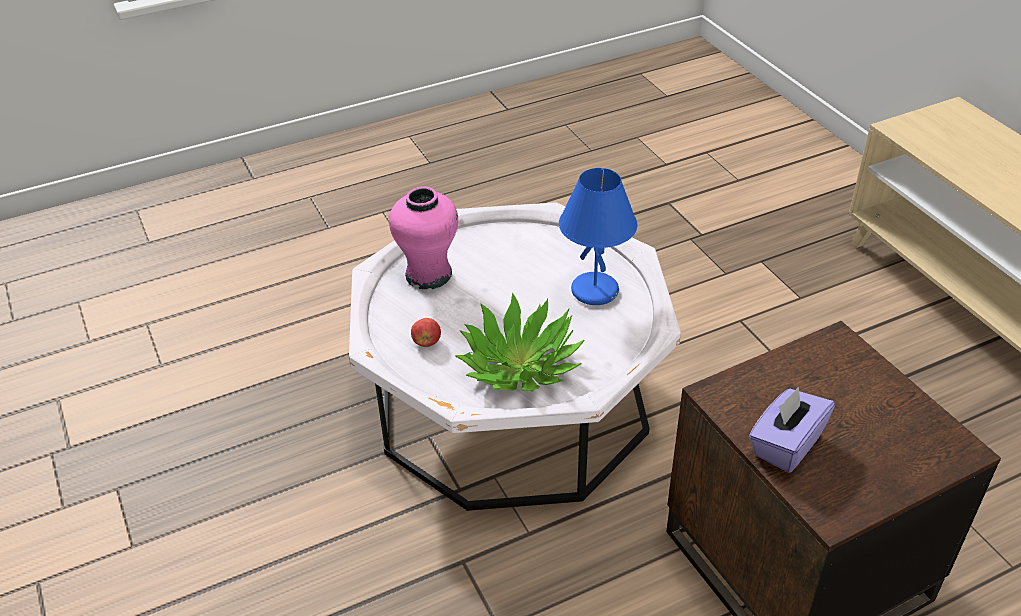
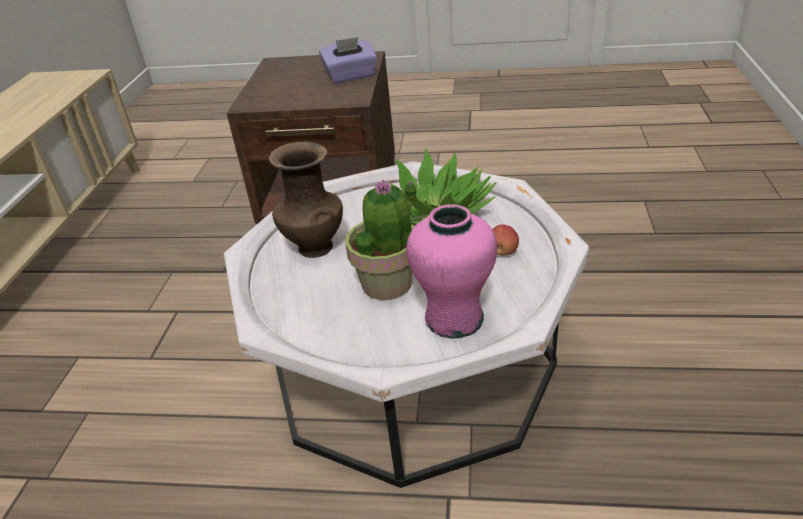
camera: 145 degrees left, 5 degrees down
blue table lamp [559,168,637,305] -> brown vase [269,142,343,258]
none -> potted plant [345,180,417,300]

